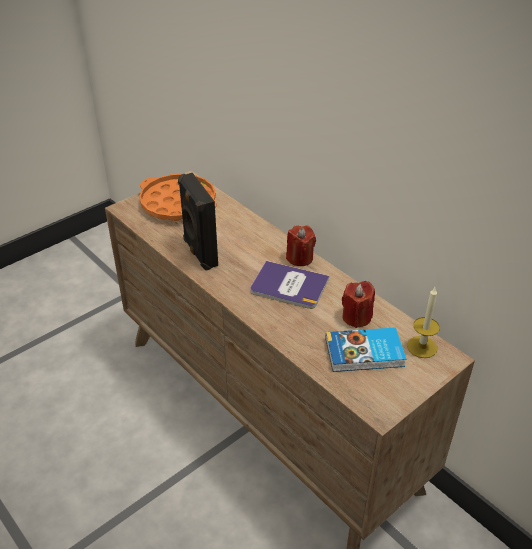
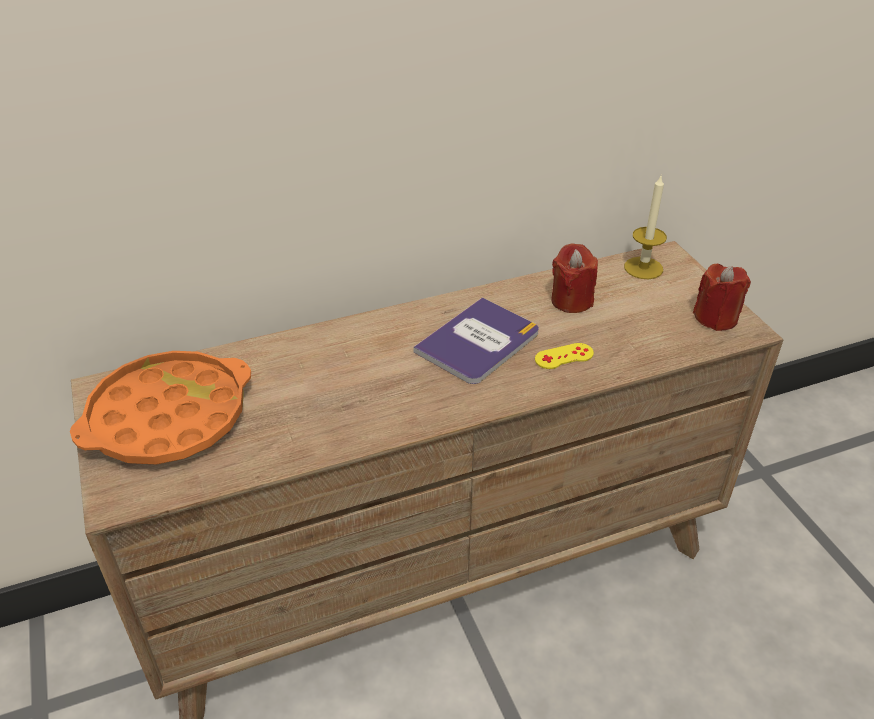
camera: 70 degrees left, 0 degrees up
black speaker [178,173,218,271] -> none
red candle [286,225,316,266] -> red candle moved to [693,264,751,331]
book [326,327,406,372] -> none
none -> yellow game controller [535,343,594,369]

